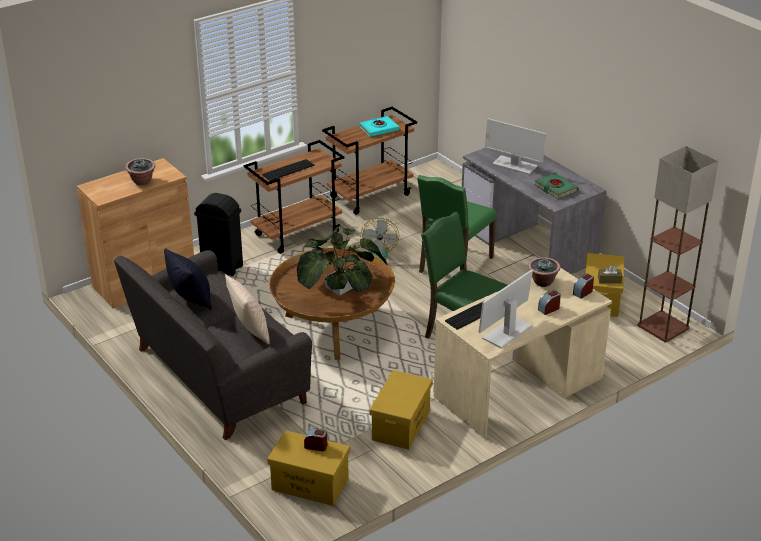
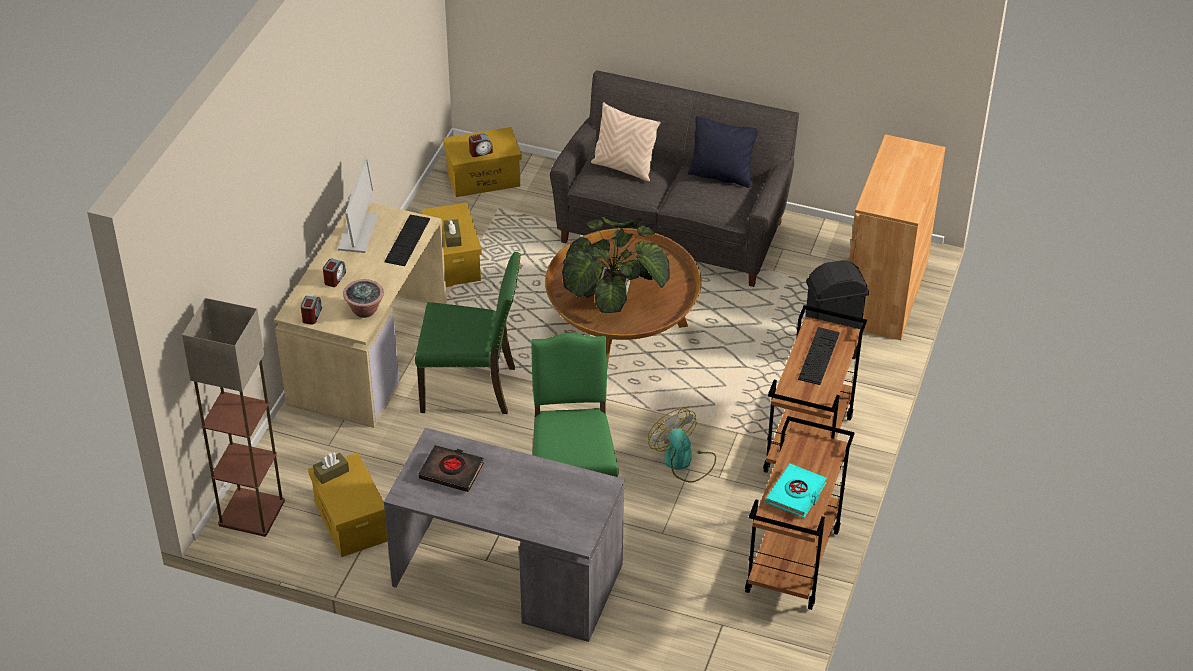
camera: 145 degrees right, 10 degrees up
potted plant [125,158,155,185] -> none
monitor [485,118,546,175] -> none
green book [535,173,579,199] -> black book [419,445,484,492]
none -> brown tissue box [444,219,462,247]

